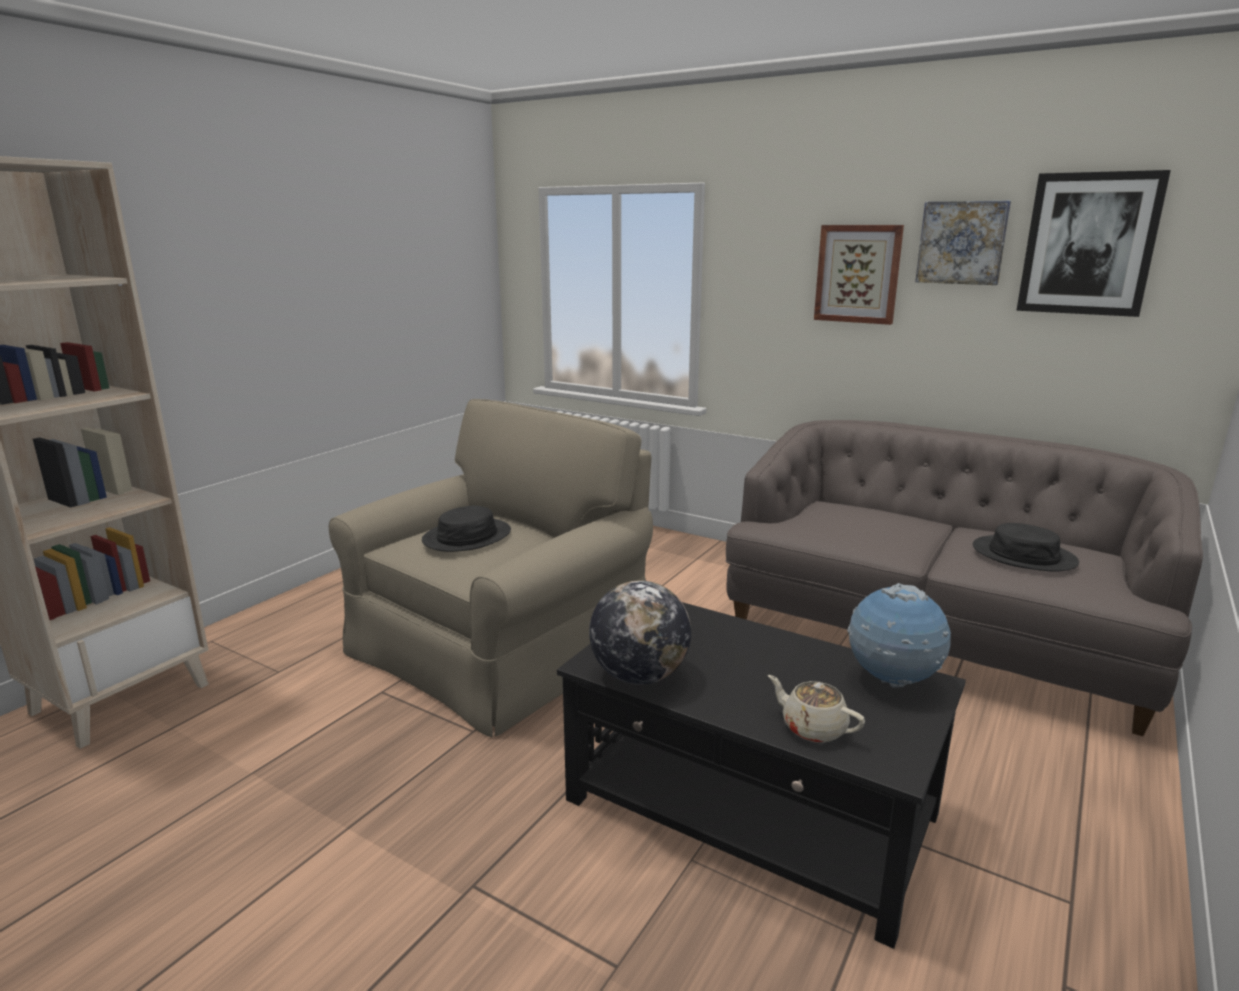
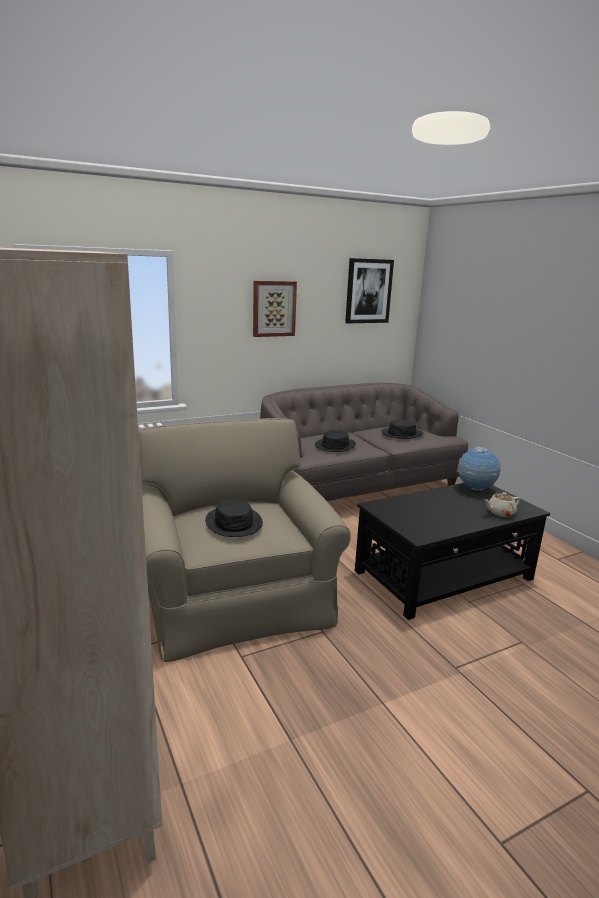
camera: 60 degrees left, 0 degrees up
globe [589,580,691,684] -> none
picture [915,201,1011,285] -> none
none -> black hat [315,430,356,452]

